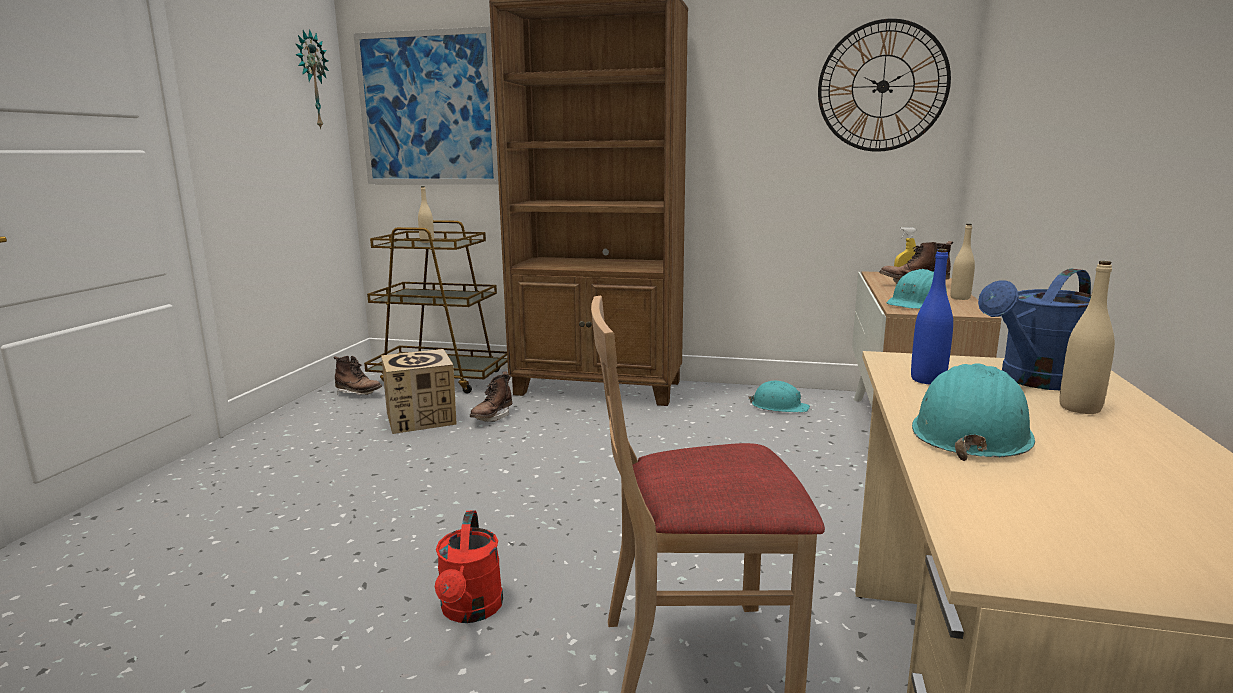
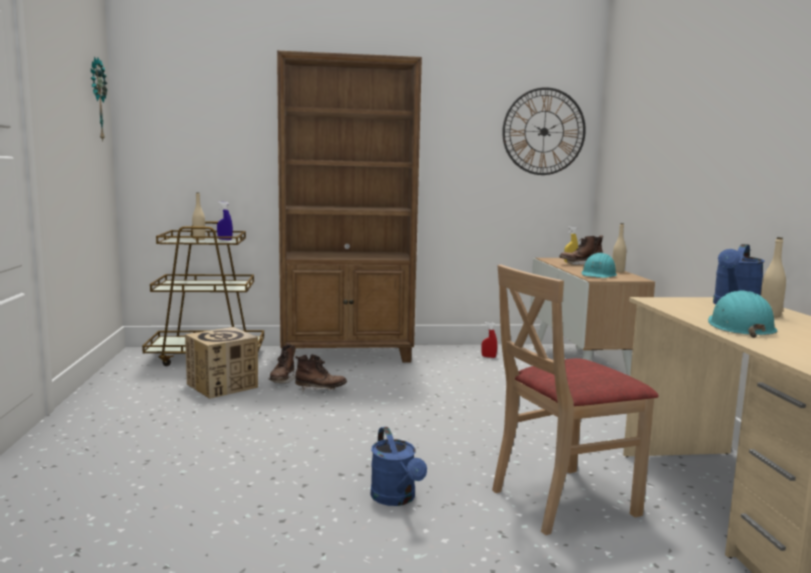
camera: 20 degrees left, 5 degrees down
brown boot [334,356,382,395] -> brown boot moved to [295,354,347,392]
picture [354,26,499,185] -> none
red watering can [435,511,503,623] -> blue watering can [370,427,427,506]
turquoise hard hat [748,381,810,413] -> red spray bottle [481,322,497,358]
blue bottle [911,249,953,384] -> none
none -> blue spray bottle [217,202,233,240]

